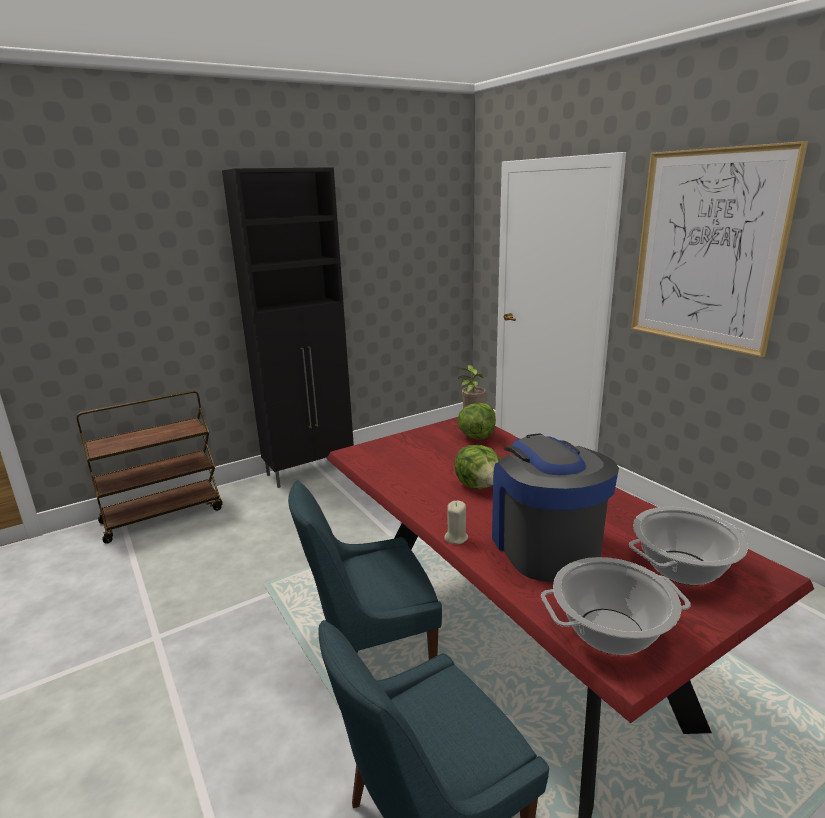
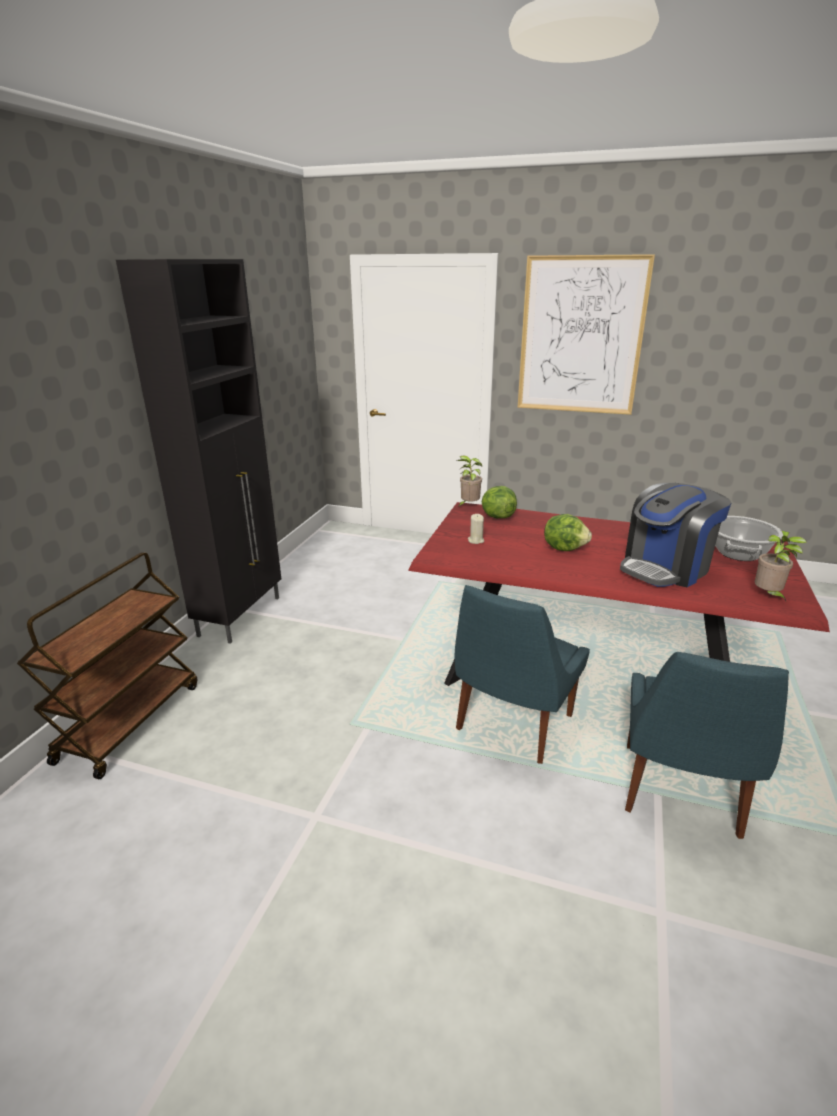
camera: 40 degrees left, 5 degrees up
beige candle [444,501,468,544] -> beige candle moved to [468,514,484,544]
coffee machine [492,433,619,582] -> coffee machine turned 75 degrees counterclockwise [620,483,731,587]
cooking pot [541,557,691,655] -> potted plant [755,531,807,601]

